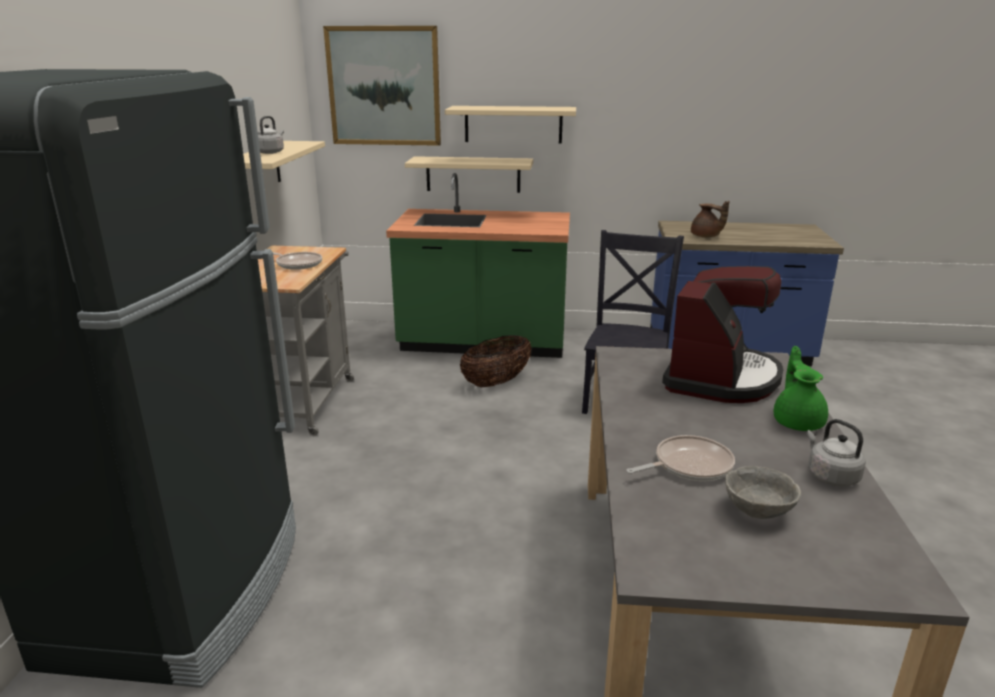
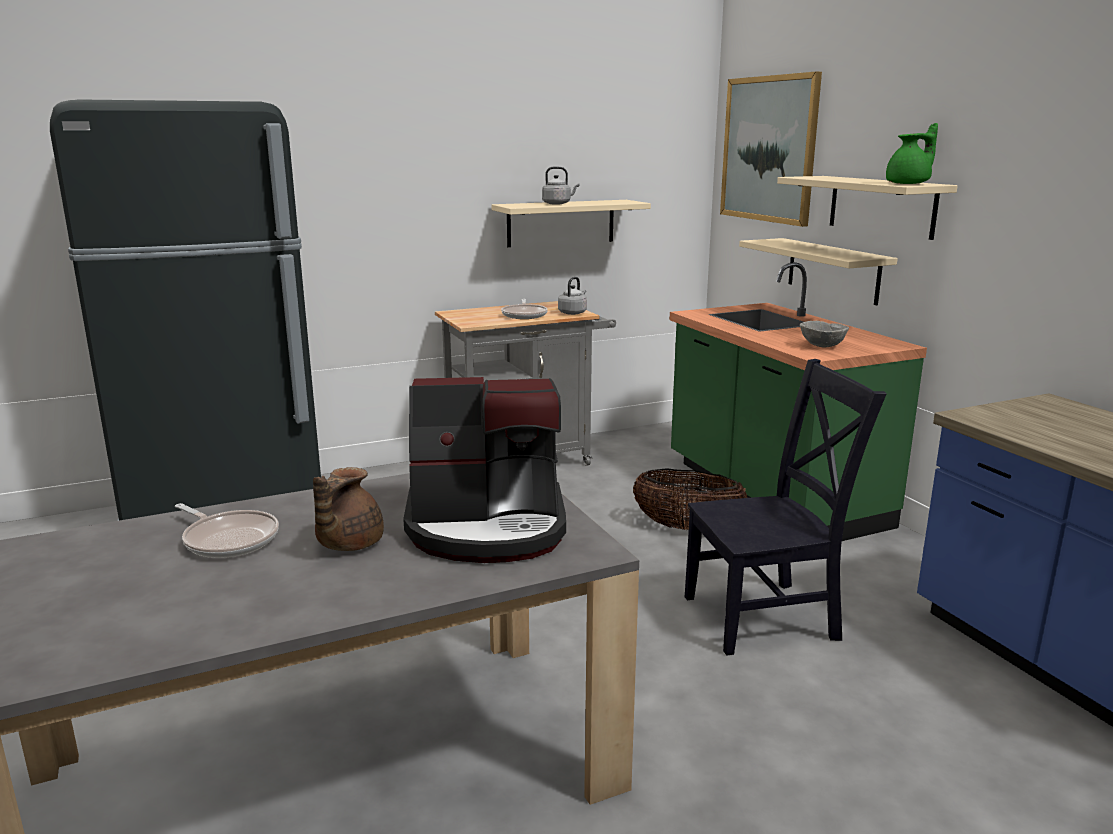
camera: 60 degrees right, 5 degrees down
brown teapot [691,201,729,238] -> brown teapot moved to [313,467,384,551]
grey bowl [725,466,801,519] -> grey bowl moved to [800,321,849,348]
green teapot [774,346,828,431] -> green teapot moved to [886,123,938,184]
grey kettle [806,419,866,487] -> grey kettle moved to [558,277,587,315]

